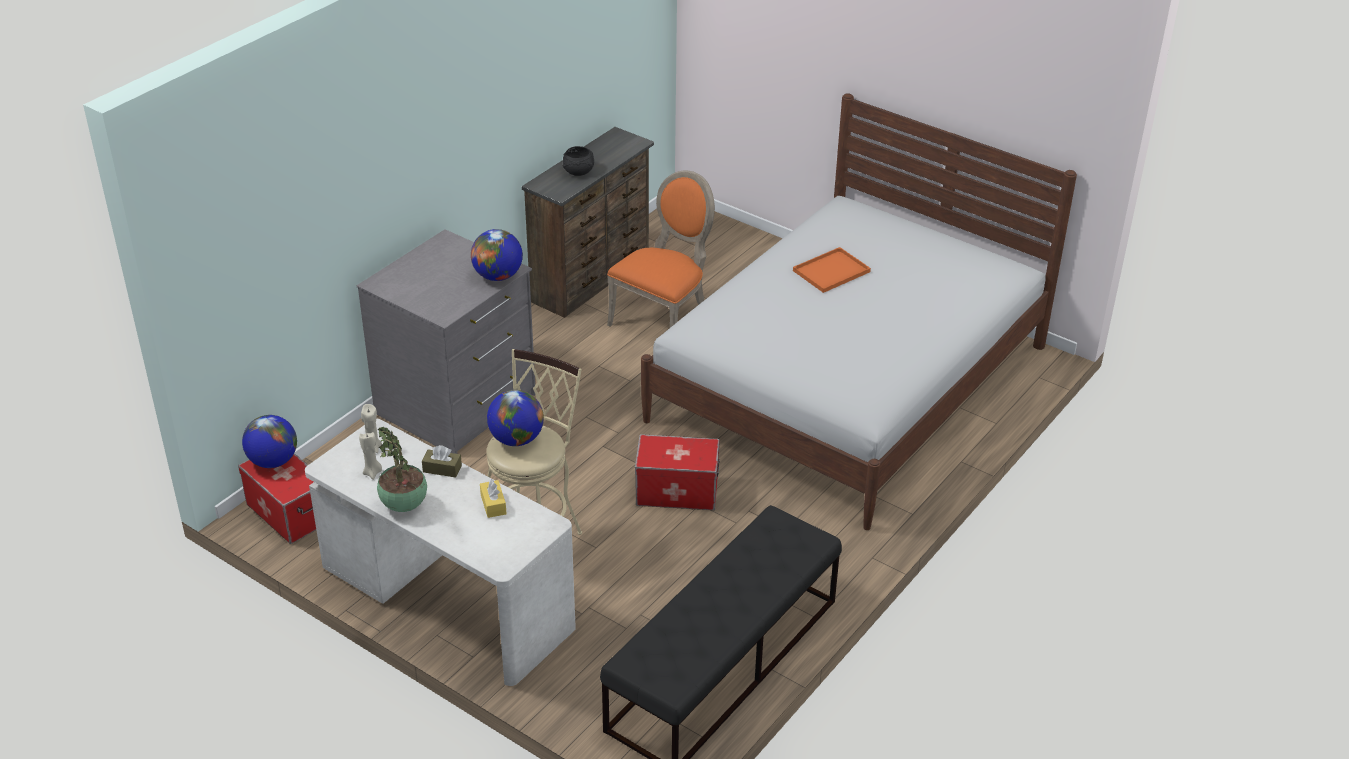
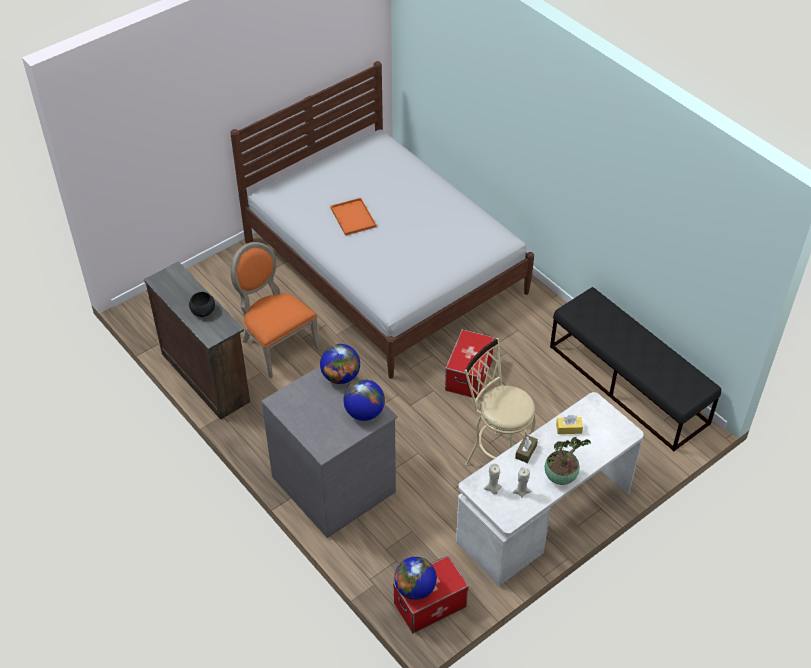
camera: 75 degrees left, 10 degrees up
globe [487,390,544,446] -> globe moved to [343,379,385,421]

